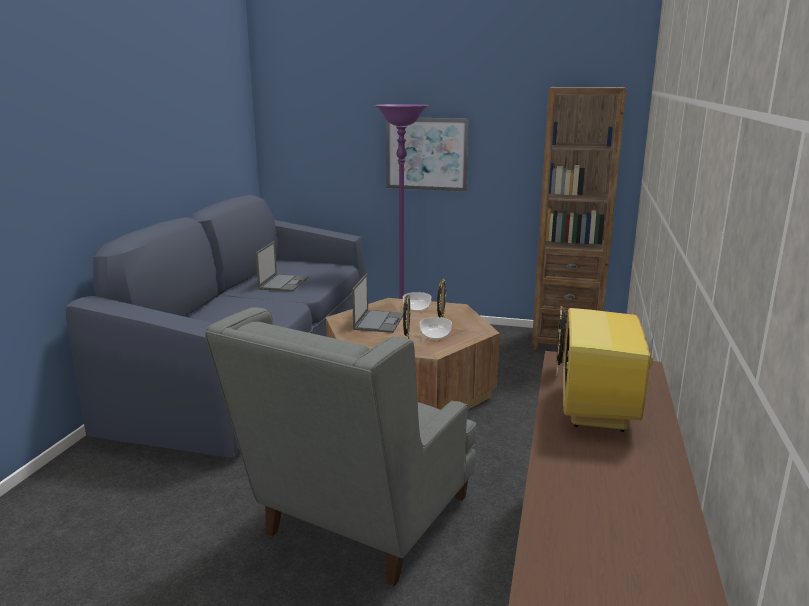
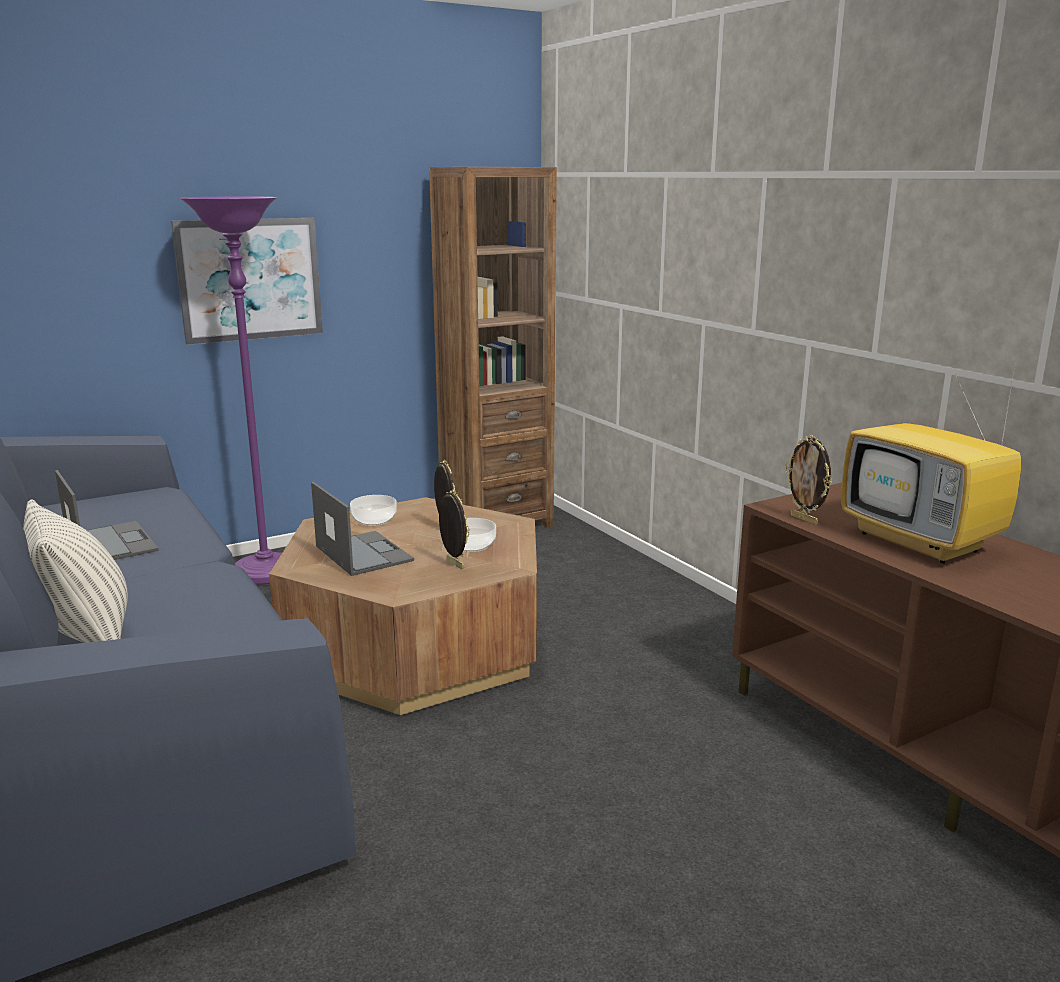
camera: 45 degrees left, 0 degrees up
grey armchair [205,307,476,586] -> none
none -> pillow [23,499,128,643]

